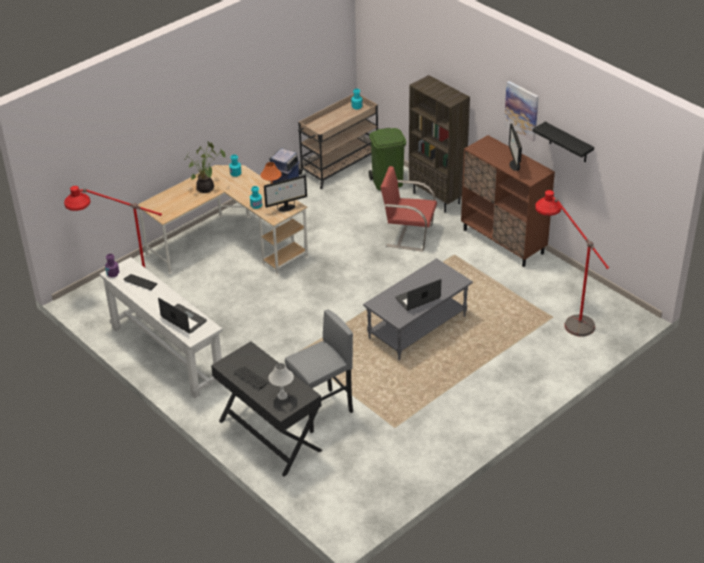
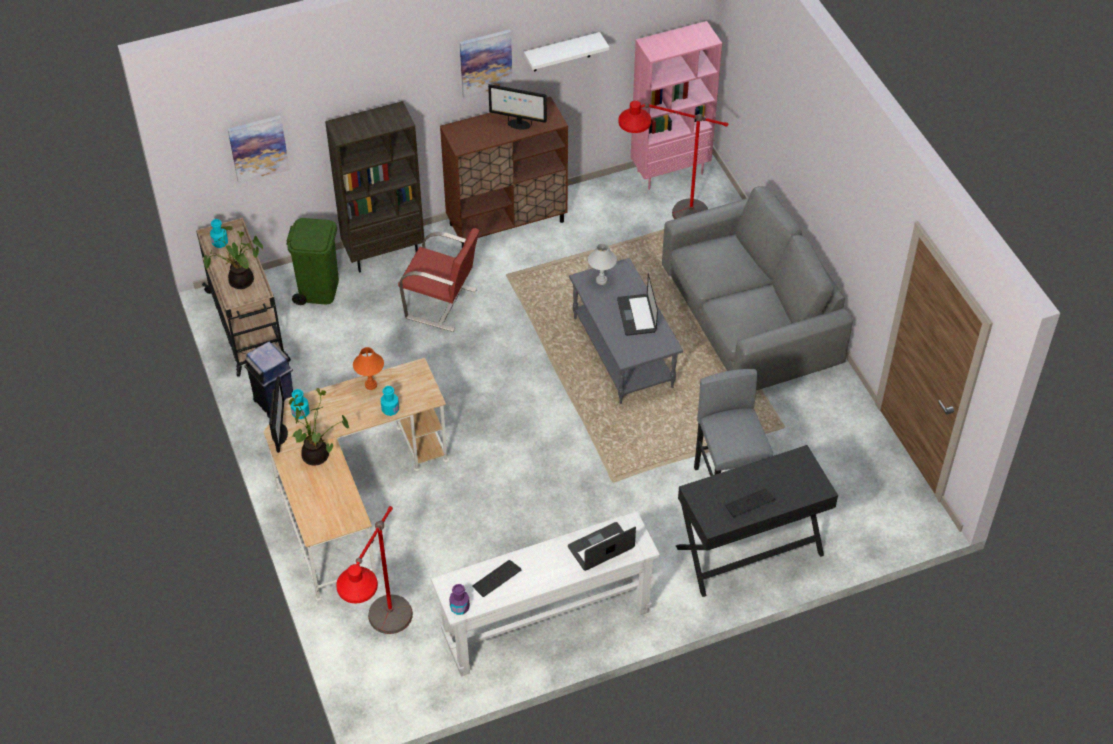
camera: 70 degrees left, 10 degrees up
monitor [264,175,307,212] -> monitor moved to [269,376,288,453]
white table lamp [268,363,294,400] -> white table lamp moved to [588,243,617,285]
red chair [380,166,437,251] -> red chair turned 105 degrees counterclockwise [398,228,480,332]
black shelf [532,122,594,162] -> white shelf [524,32,609,72]
none -> potted plant [204,226,263,289]
none -> picture [228,115,290,183]
none -> pink bookcase [631,21,722,190]
none -> grey sofa [662,186,853,390]

